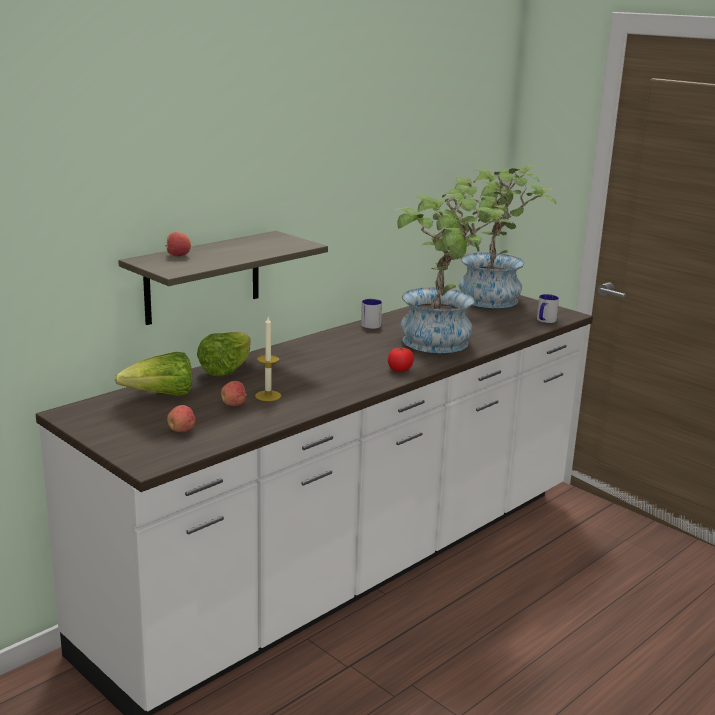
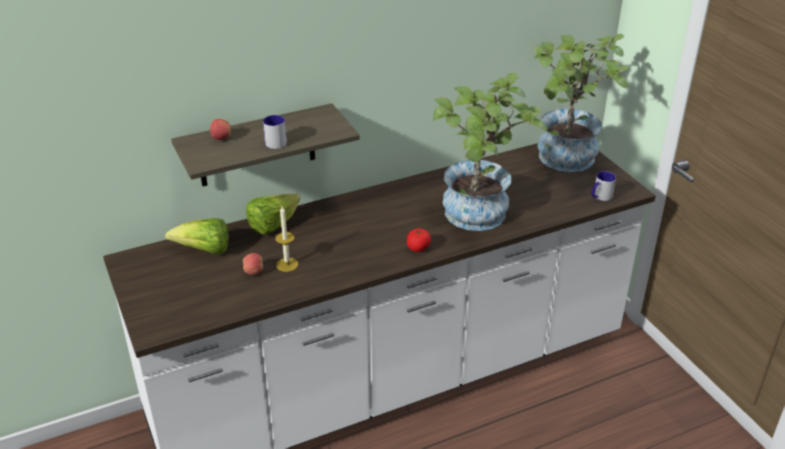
camera: 20 degrees right, 15 degrees up
apple [167,405,195,432] -> none
mug [361,299,382,329] -> mug moved to [263,115,287,149]

